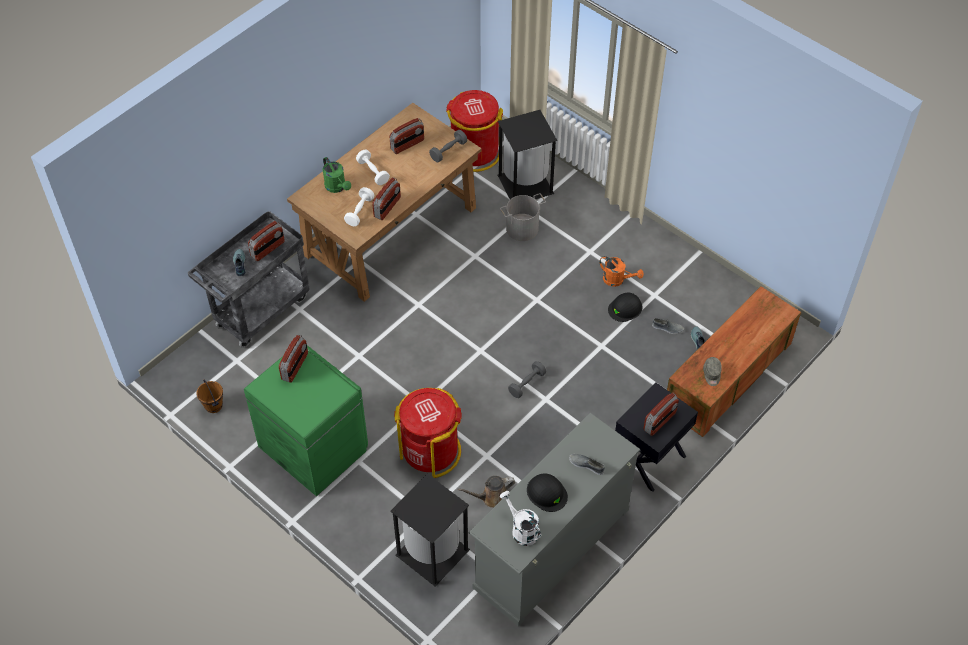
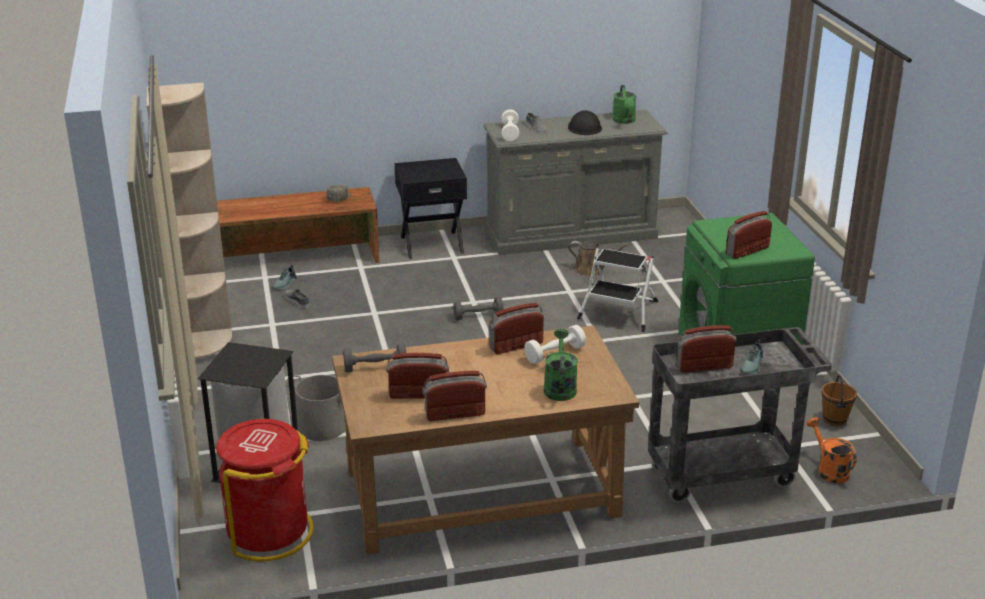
camera: 145 degrees left, 25 degrees down
white dumbbell [356,150,390,185] -> white dumbbell moved to [501,109,519,142]
black trash can [391,474,470,586] -> none
red trash can [394,388,462,478] -> step ladder [577,247,658,332]
white watering can [500,491,541,546] -> green watering can [612,85,636,124]
orange watering can [599,256,644,287] -> orange watering can moved to [807,417,857,483]
black hard hat [608,293,643,322] -> none
radio [643,393,679,436] -> radio moved to [423,371,487,421]
none -> beige bookcase [147,83,232,359]

